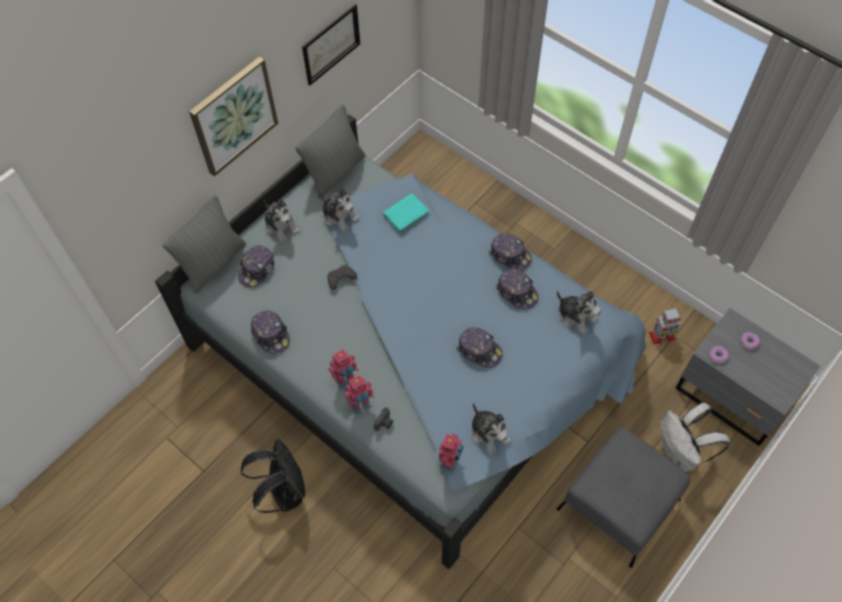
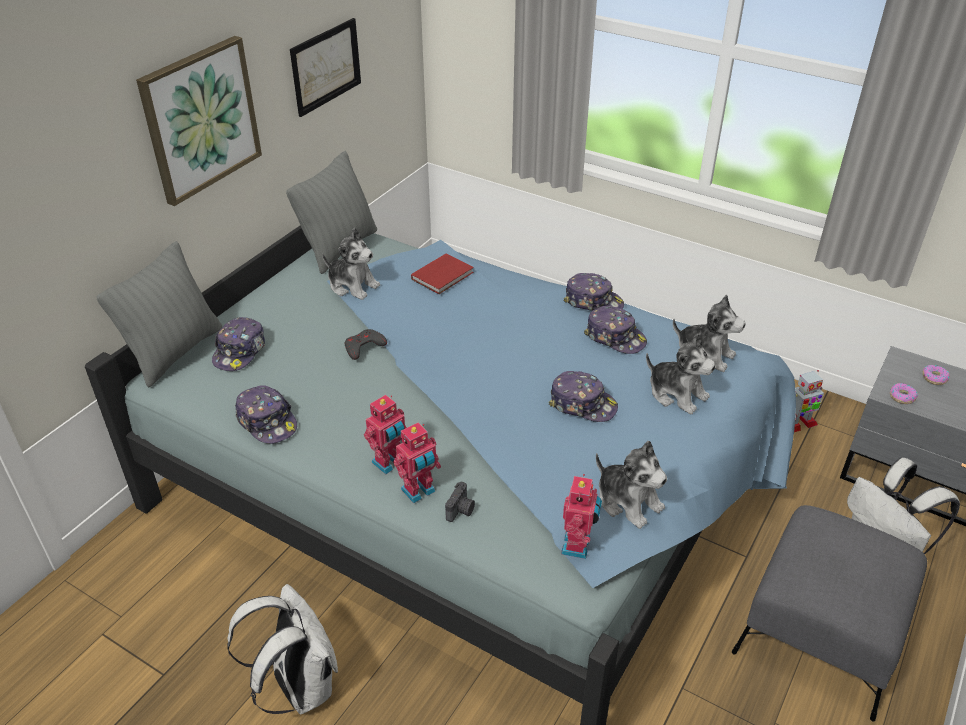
camera: 10 degrees left, 20 degrees down
black backpack [241,439,305,513] -> white backpack [227,584,338,715]
plush toy [264,199,300,243] -> plush toy moved to [646,334,716,414]
turquoise book [383,193,429,233] -> red book [411,254,474,294]

